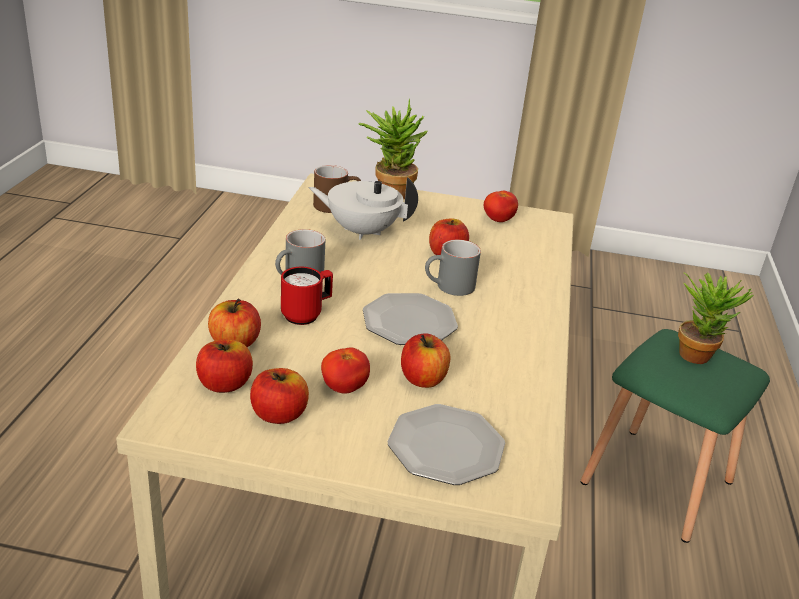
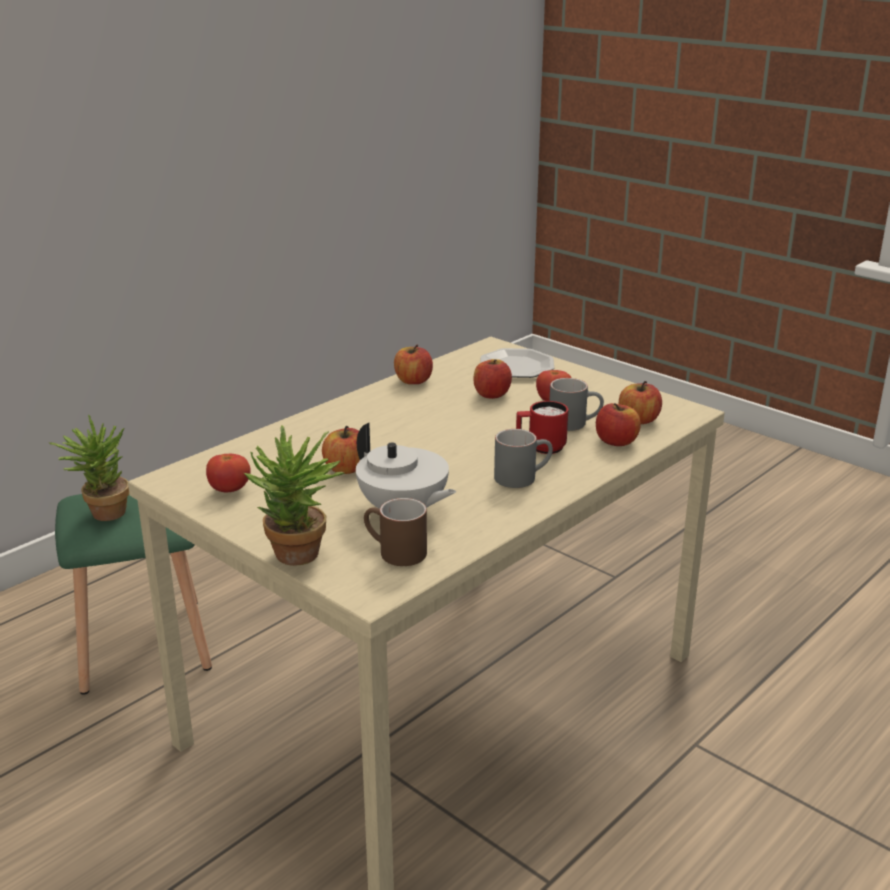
camera: 145 degrees left, 5 degrees down
apple [250,368,309,424] -> apple moved to [394,345,433,384]
plate [363,293,458,345] -> none
grey mug [425,240,481,296] -> grey mug moved to [549,378,604,431]

